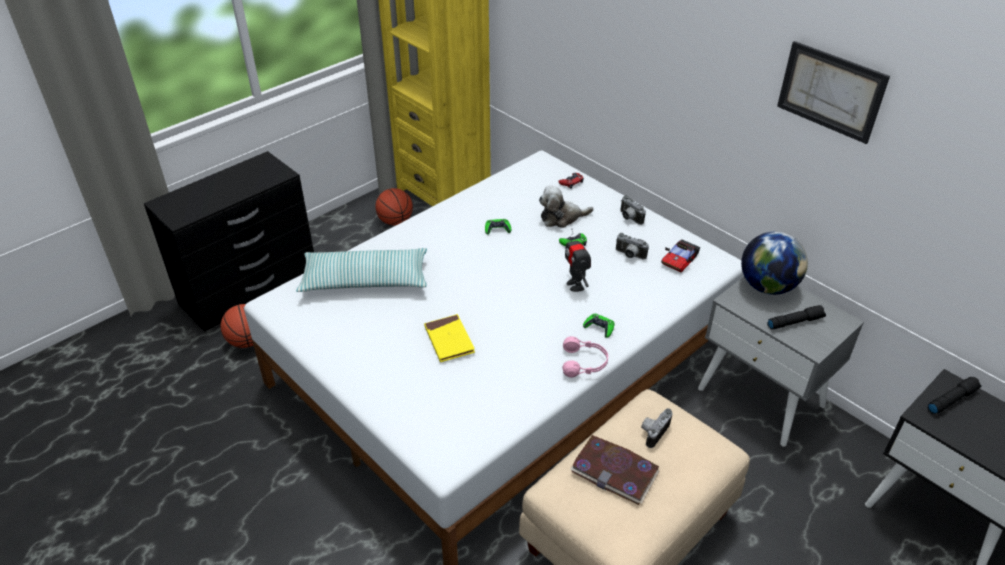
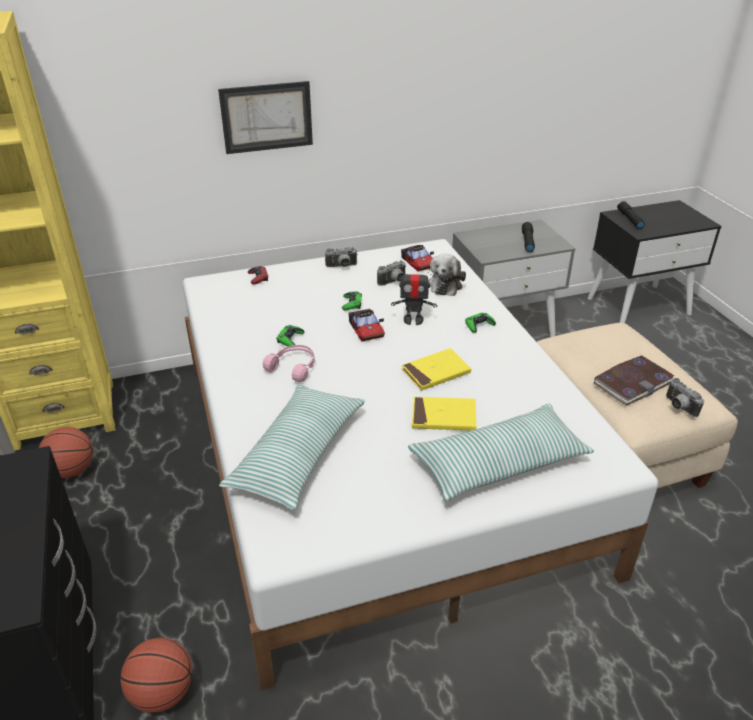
camera: 65 degrees left, 5 degrees down
plush toy [539,185,593,228] -> plush toy moved to [428,254,466,296]
pink headphones [562,336,608,377] -> pink headphones moved to [263,345,315,382]
camera [641,408,673,448] -> camera moved to [666,378,704,417]
globe [741,232,808,295] -> none
picture [777,41,890,144] -> picture moved to [218,81,313,154]
none -> toy car [348,309,385,342]
none -> yellow book [402,348,471,391]
none -> pillow [408,404,594,501]

